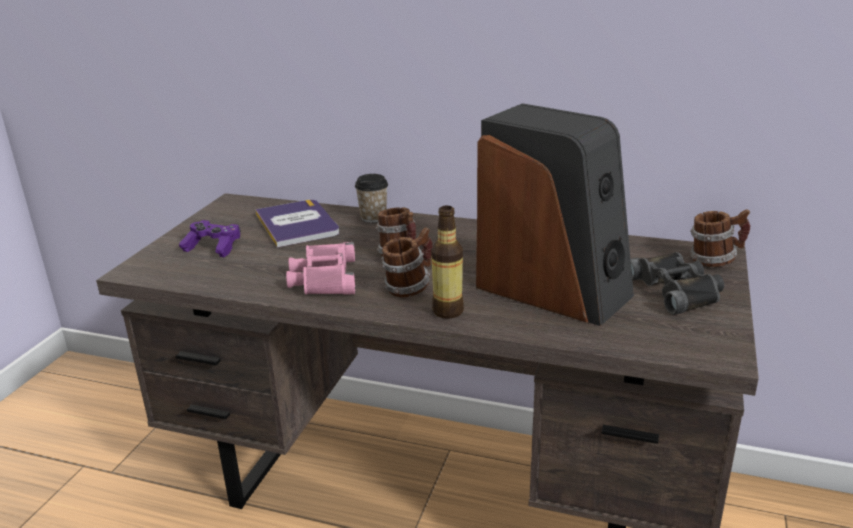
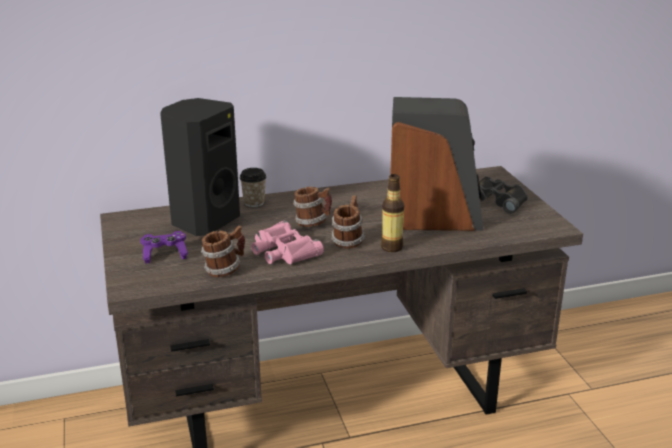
camera: 35 degrees left, 0 degrees up
book [255,200,339,248] -> black speaker [160,98,240,236]
mug [690,209,751,267] -> mug moved to [201,225,245,277]

